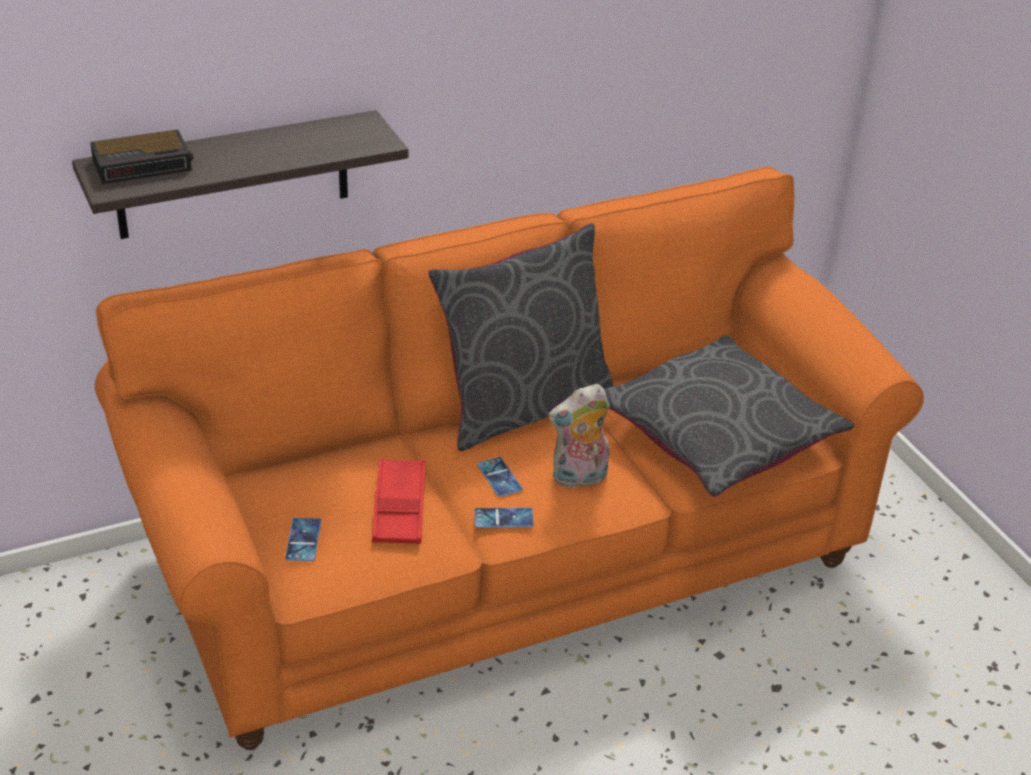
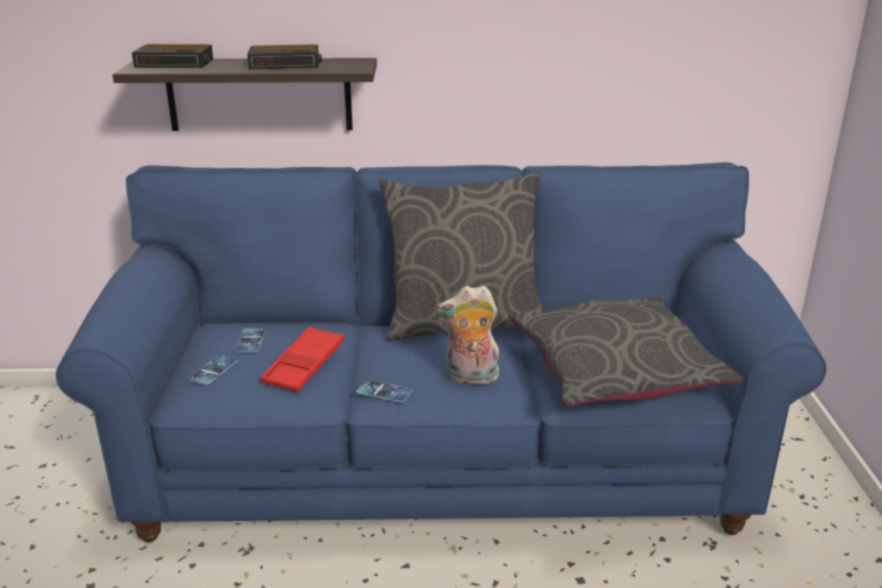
camera: 25 degrees right, 10 degrees down
orange sofa [95,167,924,750] -> blue sofa [56,162,827,542]
phone [477,457,523,497] -> phone moved to [235,328,266,352]
none -> alarm clock [247,44,322,69]

